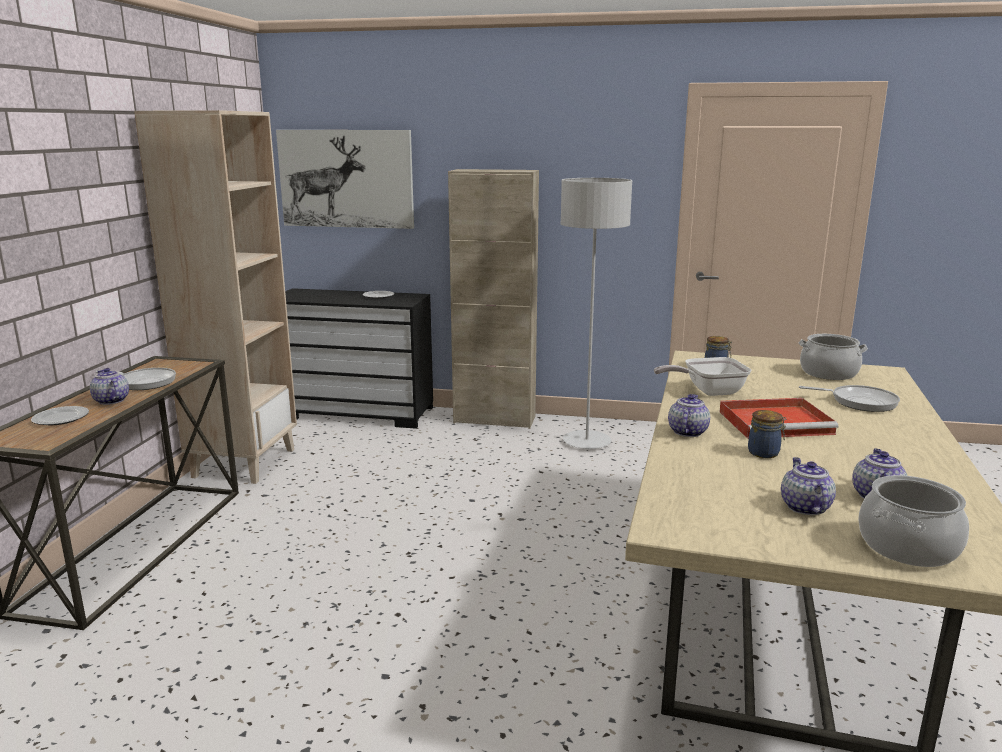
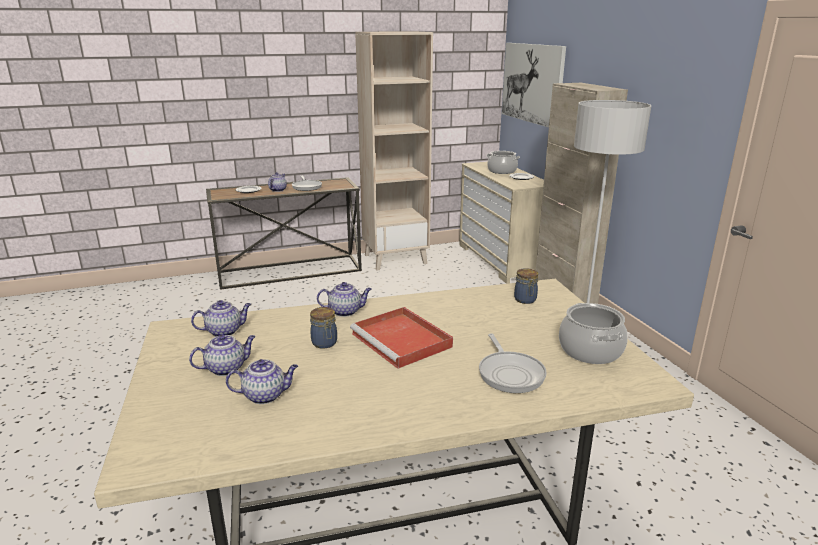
camera: 60 degrees right, 5 degrees up
black dresser [285,288,433,429] -> beige dresser [459,162,544,284]
frying pan [654,357,752,396] -> none
cooking pot [858,475,969,567] -> cooking pot moved to [486,151,520,174]
none -> teapot [191,300,251,337]

